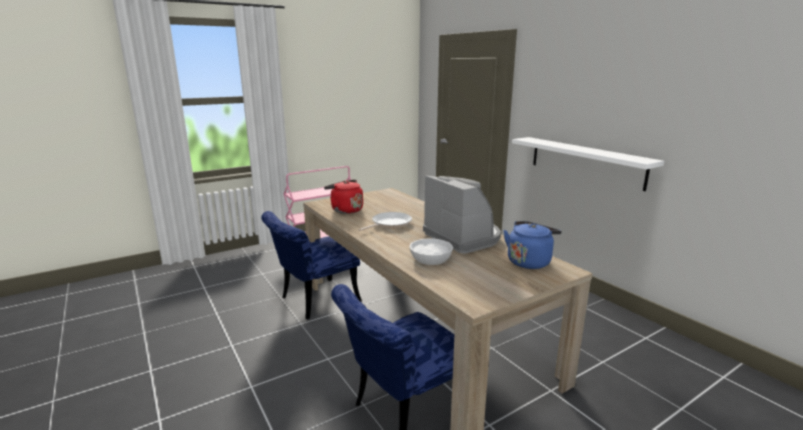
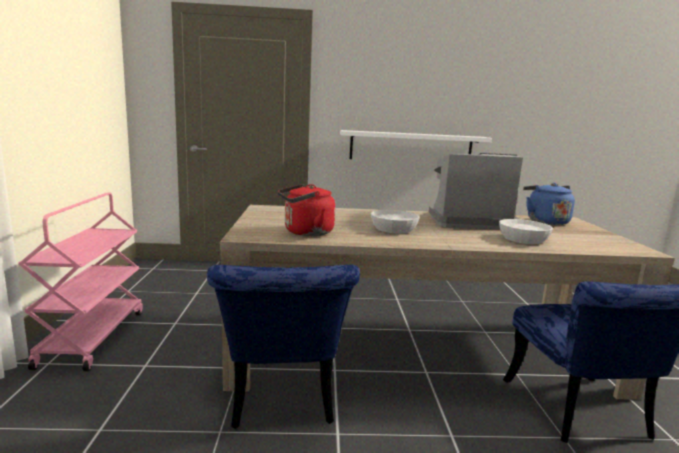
camera: 60 degrees left, 5 degrees down
frying pan [358,212,412,231] -> white bowl [371,210,420,233]

